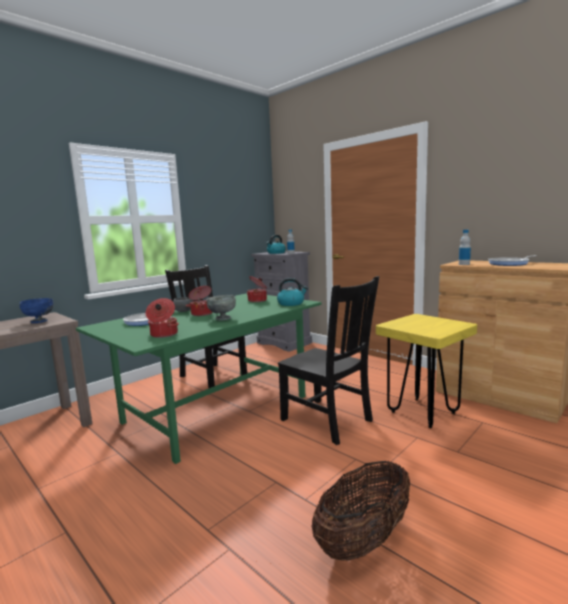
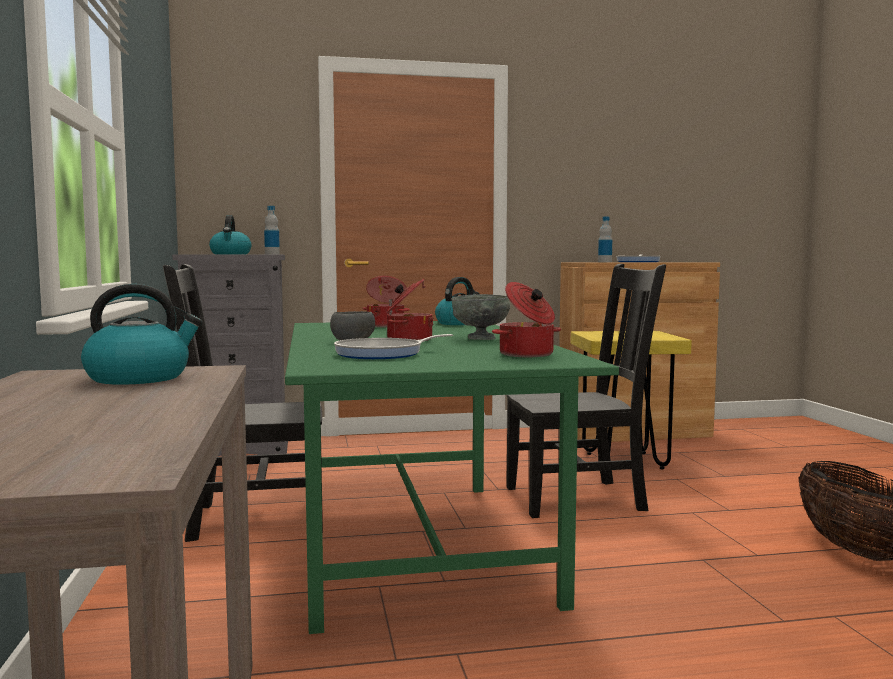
camera: 55 degrees left, 5 degrees down
blue bowl [20,298,53,323] -> kettle [81,284,203,385]

